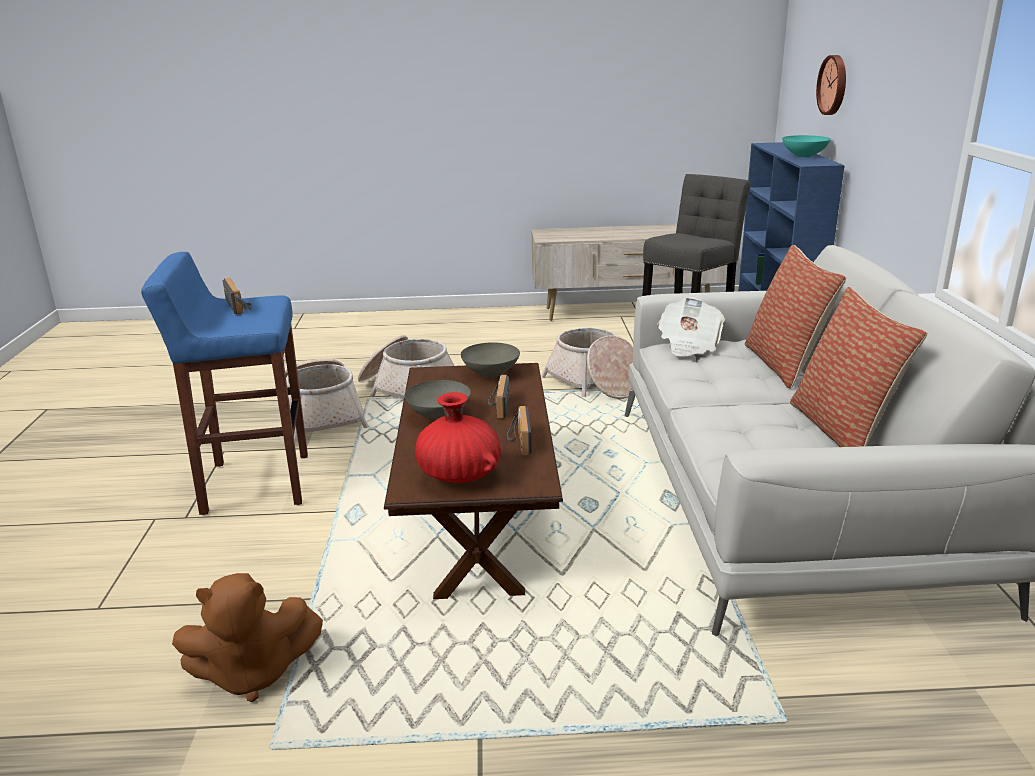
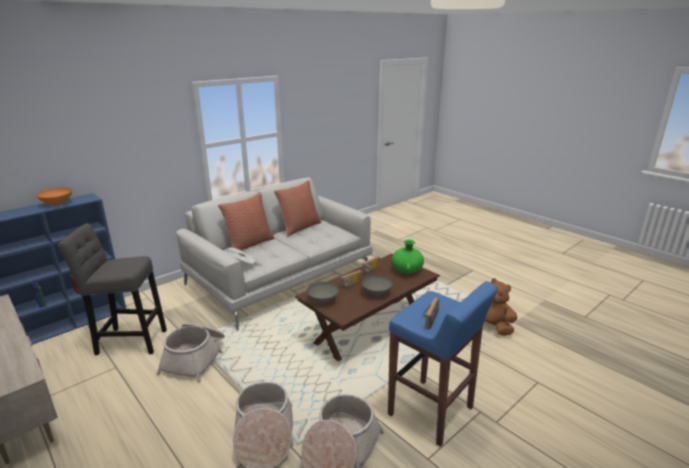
camera: 130 degrees left, 0 degrees up
red vase [415,392,501,483] -> green vase [392,239,424,274]
turquoise bowl [782,135,831,158] -> orange bowl [36,188,72,205]
wall clock [816,55,846,115] -> none

